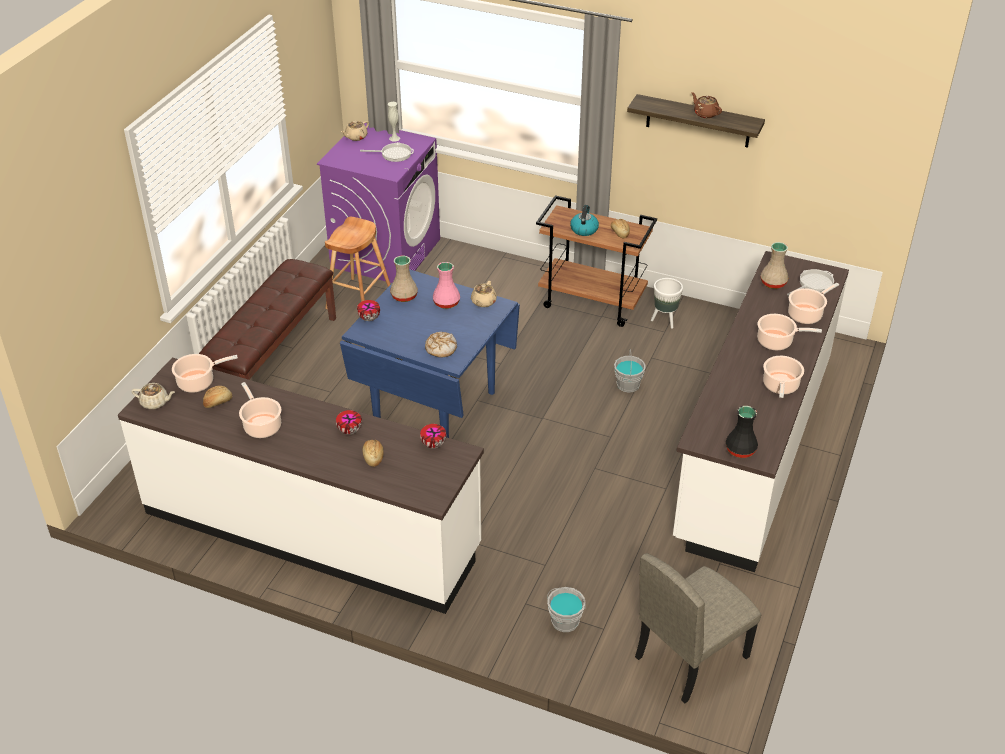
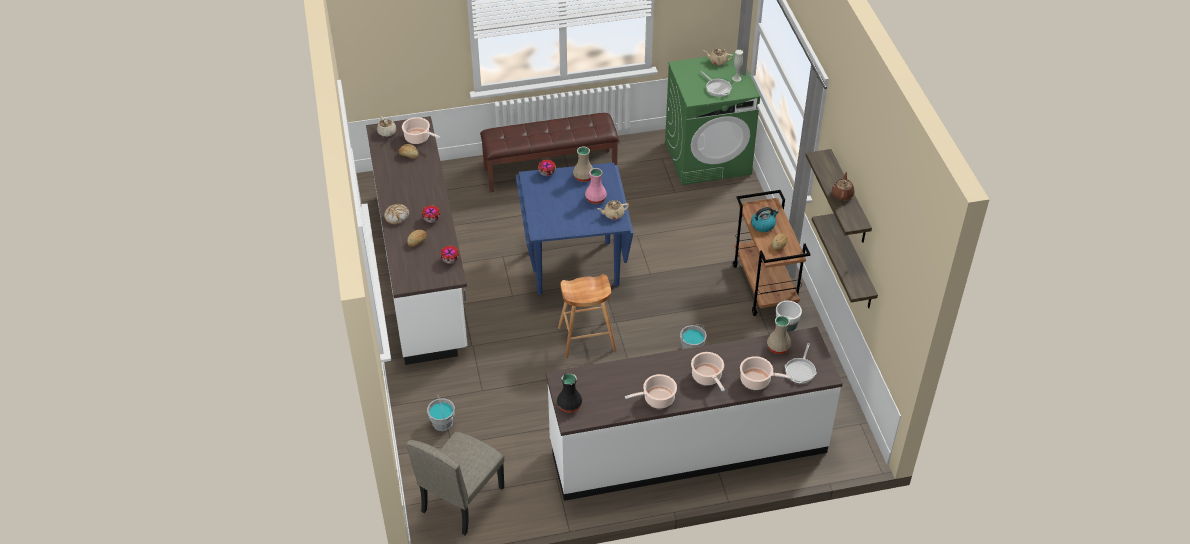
camera: 55 degrees right, 5 degrees up
cooking pot [239,382,281,438] -> none
purple washing machine [317,123,440,283] -> green washing machine [665,53,760,185]
brown stool [325,217,391,309] -> brown stool moved to [558,274,616,358]
bread [425,332,457,357] -> bread moved to [384,204,409,224]
beige chair [635,553,762,703] -> beige chair turned 75 degrees counterclockwise [406,432,504,535]
frying pan [787,269,834,296] -> frying pan turned 90 degrees clockwise [785,343,817,383]
none -> shelf [812,214,878,308]

